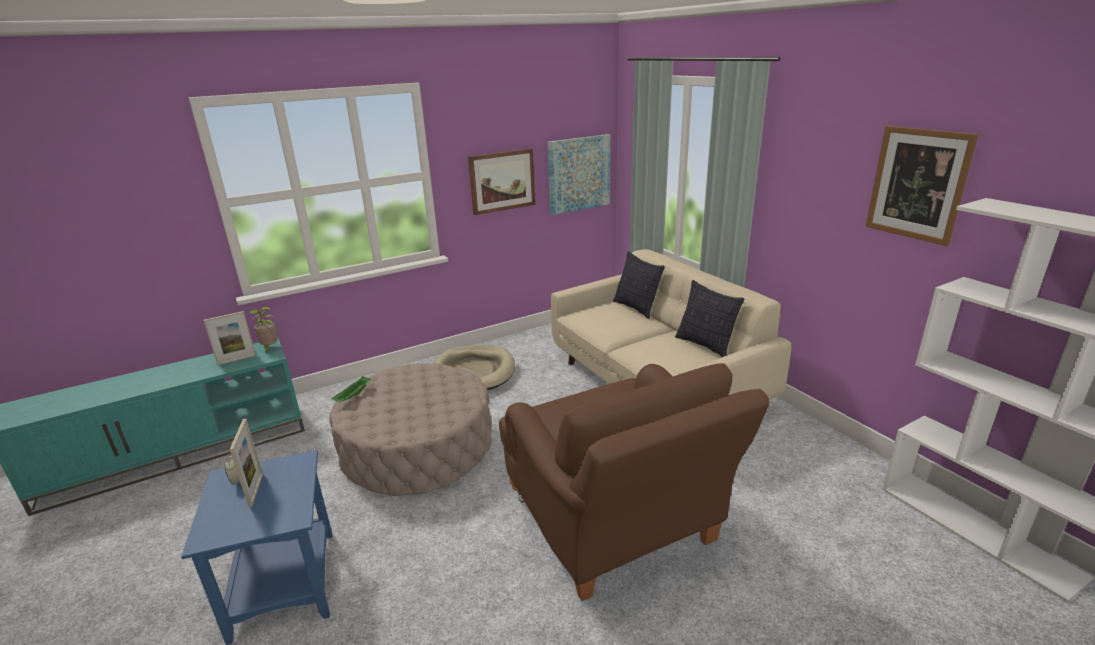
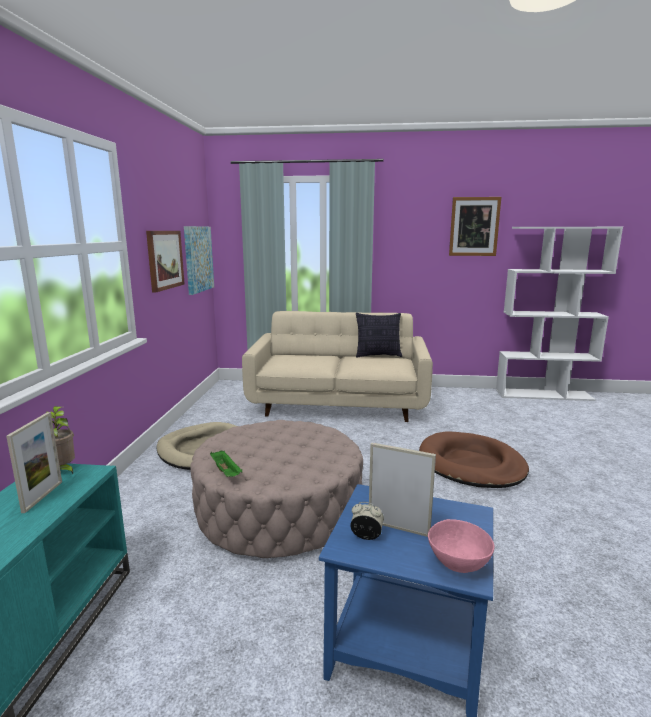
camera: 55 degrees left, 10 degrees down
brown armchair [499,363,770,601] -> brown dog bed [419,431,529,488]
pillow [613,251,665,319] -> none
none -> pink bowl [428,519,495,573]

